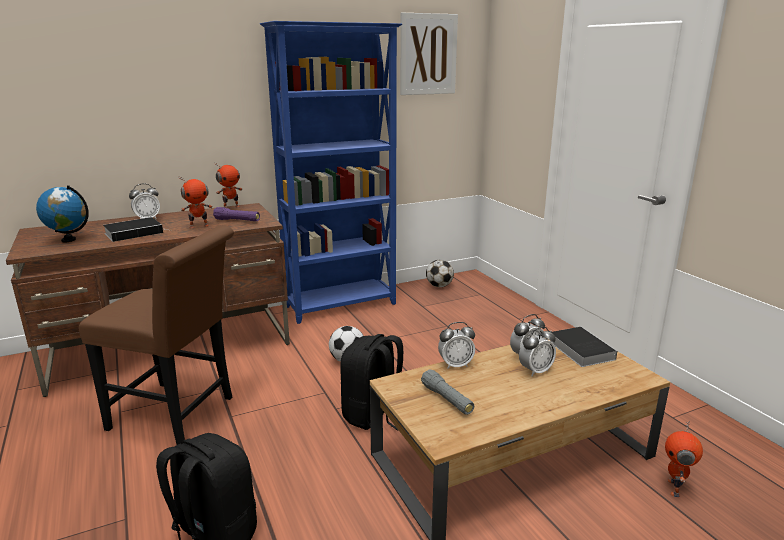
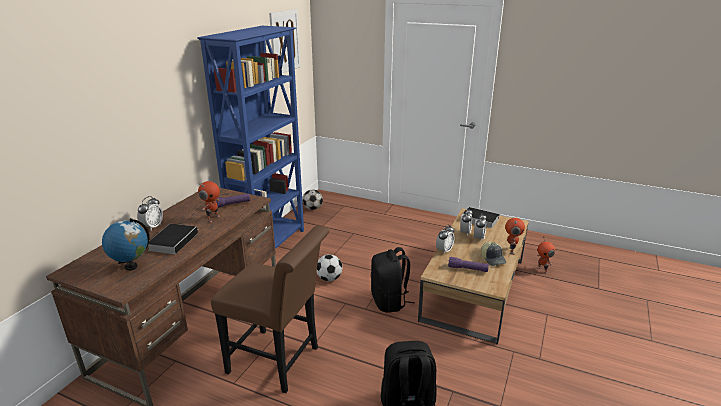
camera: 40 degrees left, 5 degrees up
brown chair [79,226,234,445] -> brown chair turned 45 degrees clockwise [211,225,329,393]
toy robot [214,163,242,208] -> toy robot moved to [505,218,525,255]
grey flashlight [421,369,475,415] -> purple flashlight [448,257,489,272]
none -> cap [481,242,506,266]

